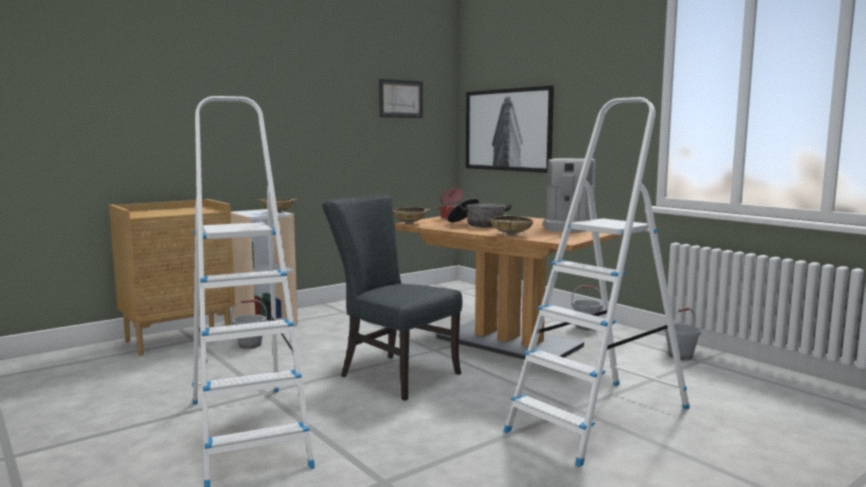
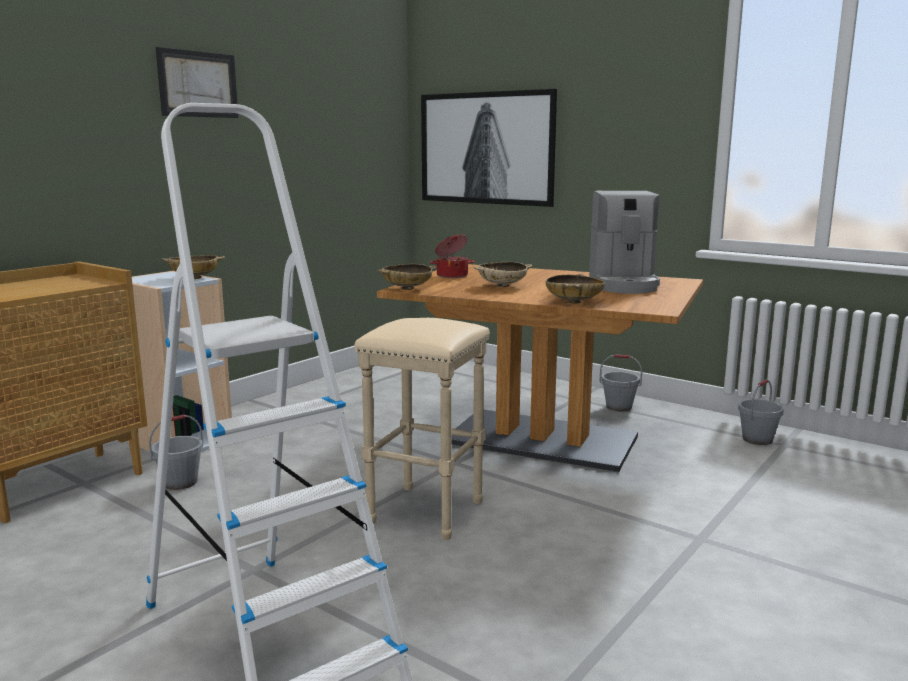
camera: 15 degrees left, 5 degrees up
grey chair [322,194,462,401] -> beige stool [354,318,490,540]
picture [379,79,423,118] -> picture moved to [156,47,238,118]
cooking pot [447,198,512,228] -> beige bowl [473,262,532,287]
white step ladder [503,97,690,467] -> none

